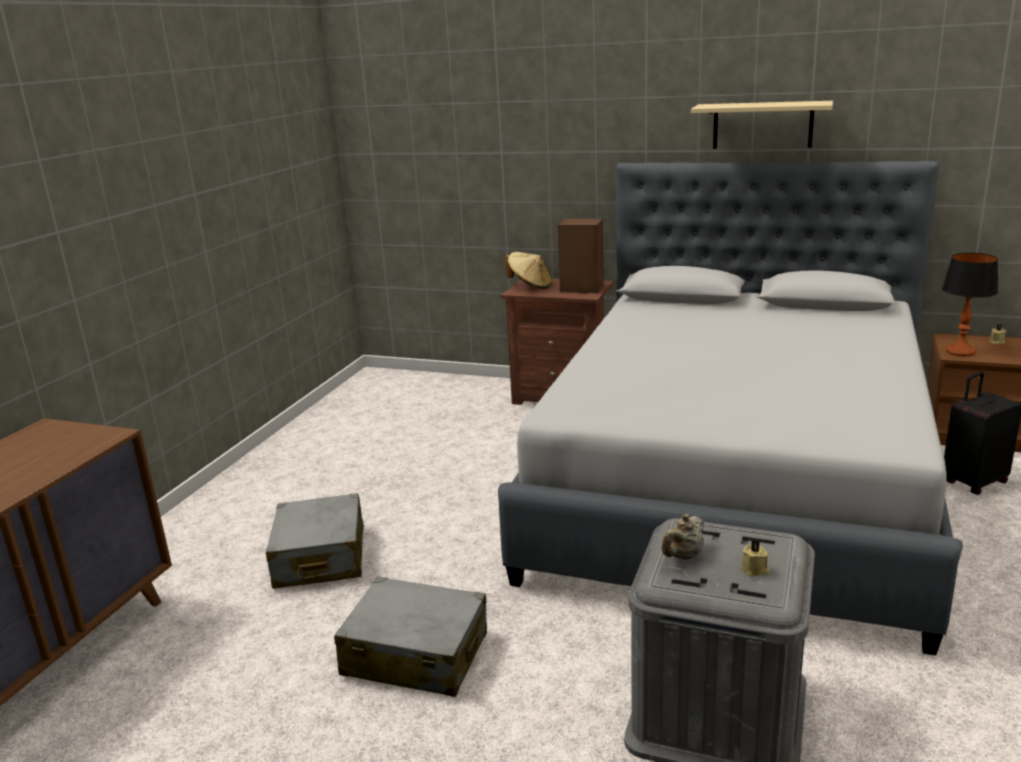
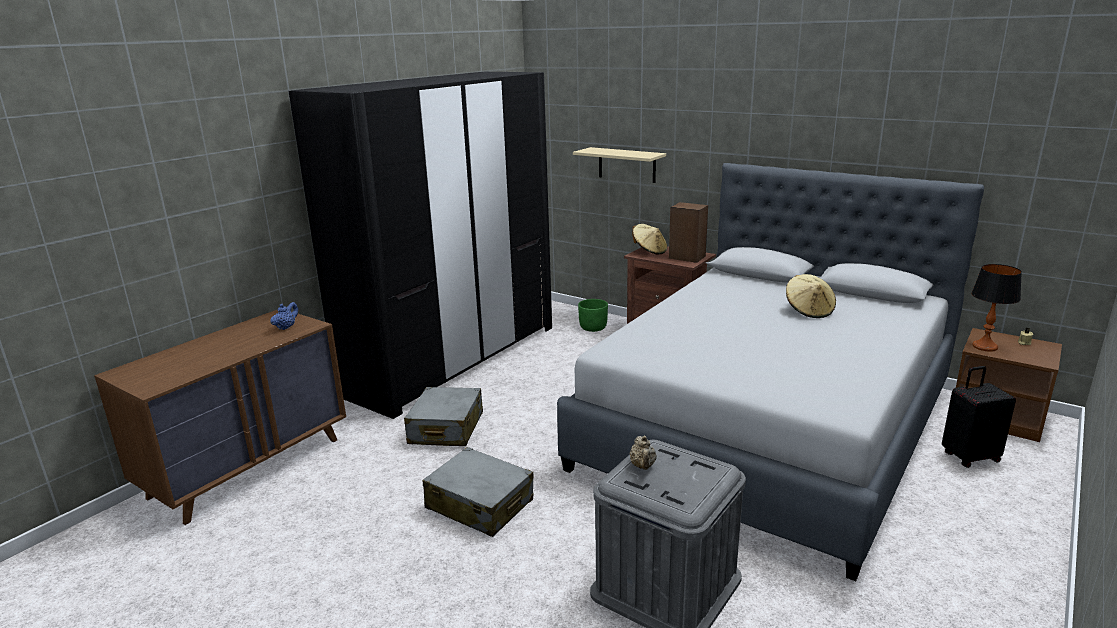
camera: 15 degrees right, 0 degrees up
beige teapot [662,514,704,560] -> beige teapot turned 60 degrees counterclockwise [629,436,657,470]
beige shelf [691,101,833,149] -> beige shelf moved to [573,147,666,183]
beige candle [741,540,769,576] -> none
none -> blue teapot [270,302,298,330]
none -> black wardrobe [289,72,552,419]
none -> green planter [578,299,608,332]
none -> beige hat [786,274,836,318]

